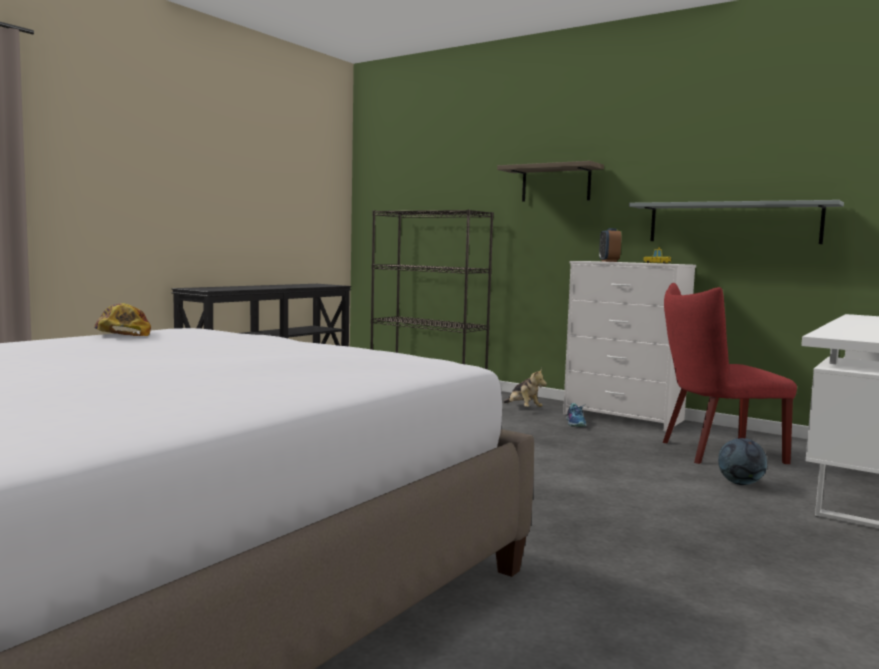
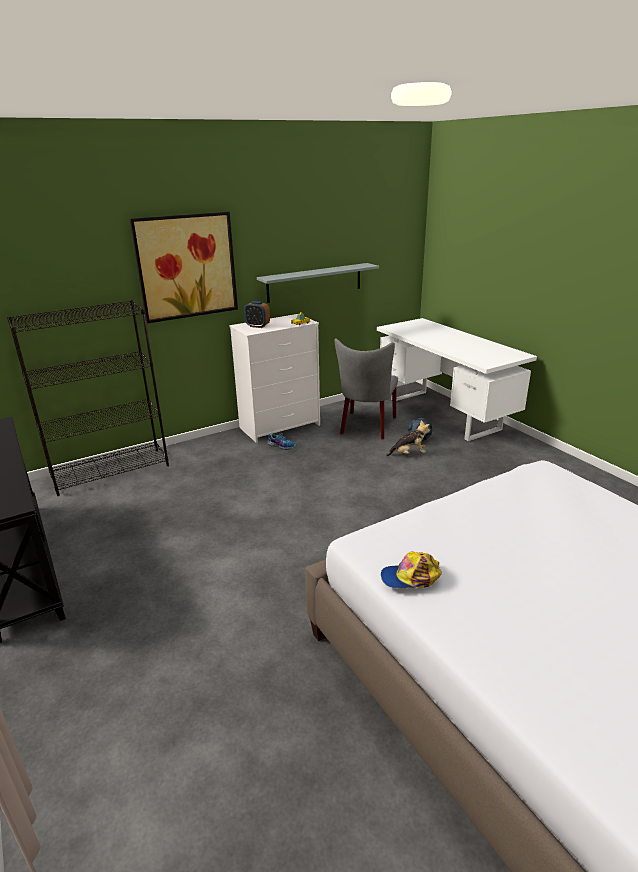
camera: 65 degrees left, 20 degrees up
shelf [497,161,604,201] -> picture [130,212,238,323]
plush toy [504,368,547,407] -> plush toy moved to [386,420,430,457]
red chair [663,283,797,464] -> grey chair [335,338,398,439]

